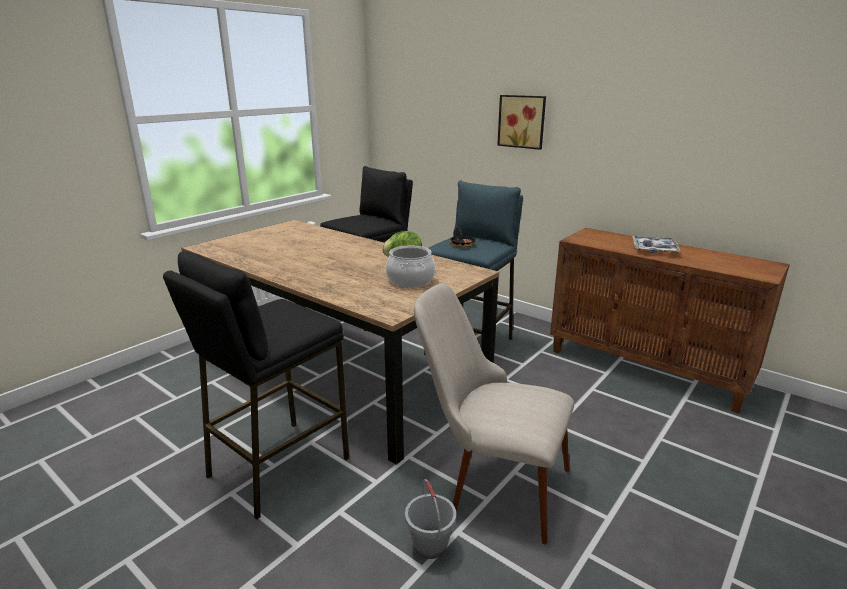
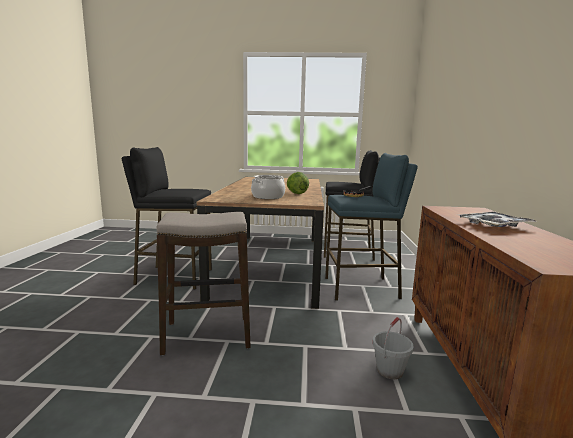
camera: 55 degrees right, 10 degrees down
grey bucket [405,479,456,559] -> grey bucket moved to [373,317,414,379]
beige chair [414,284,574,544] -> stool [156,212,251,355]
picture [497,95,546,150] -> none

